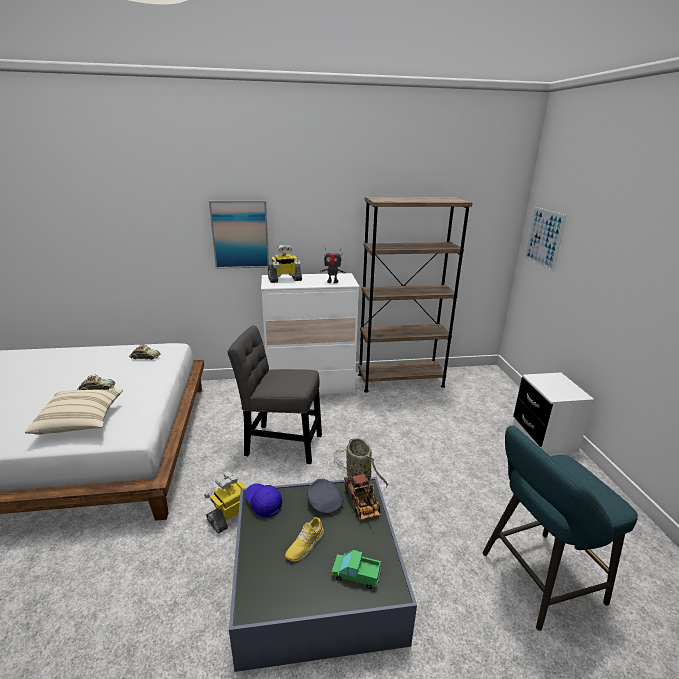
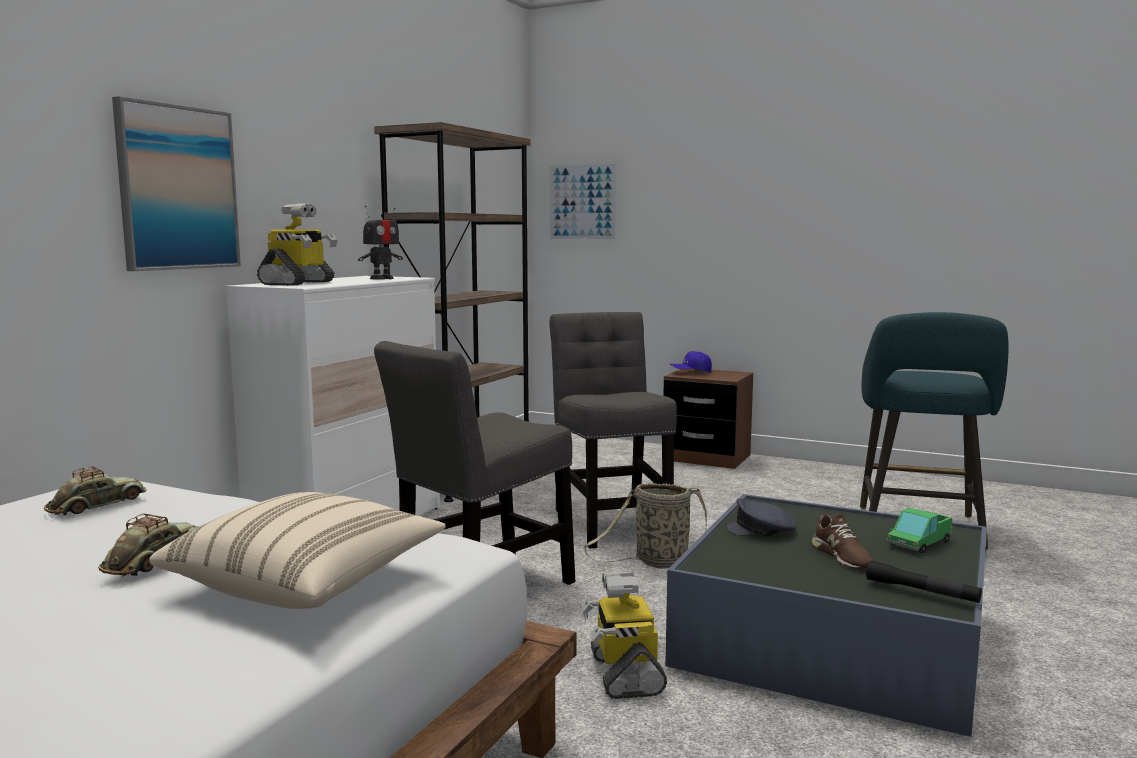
camera: 55 degrees left, 15 degrees down
blue cap [245,483,282,518] -> blue cap moved to [670,351,712,373]
yellow shoe [285,517,324,561] -> brown shoe [812,514,874,569]
toy truck [344,473,380,520] -> none
white nightstand [513,373,594,454] -> brown nightstand [663,369,753,469]
none -> grey chair [549,312,677,548]
none -> black flashlight [866,560,982,603]

